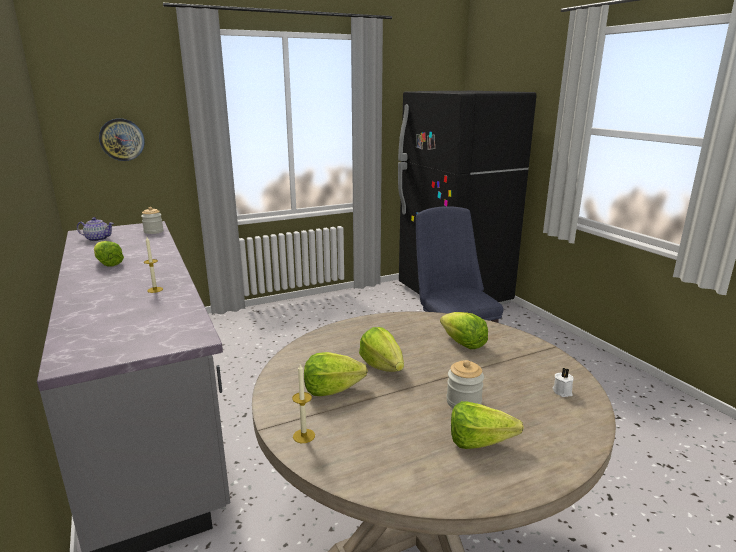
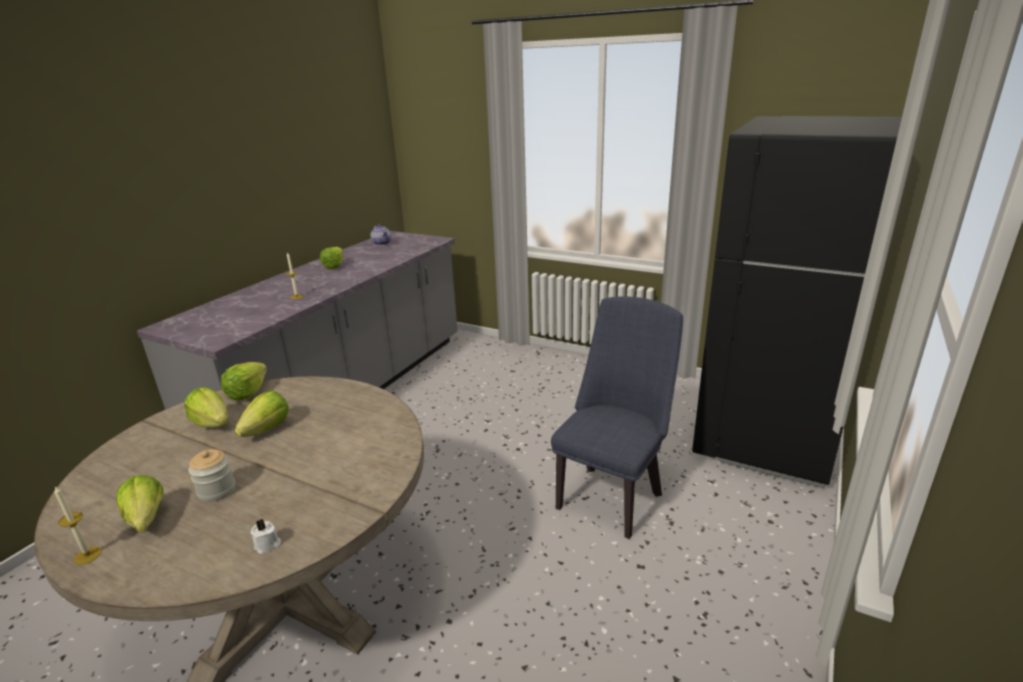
camera: 55 degrees right, 5 degrees up
wall clock [99,118,145,161] -> none
jar [141,207,163,234] -> none
candle [292,364,315,443] -> candle moved to [54,486,101,565]
lettuce [440,312,488,349] -> lettuce moved to [221,362,267,400]

